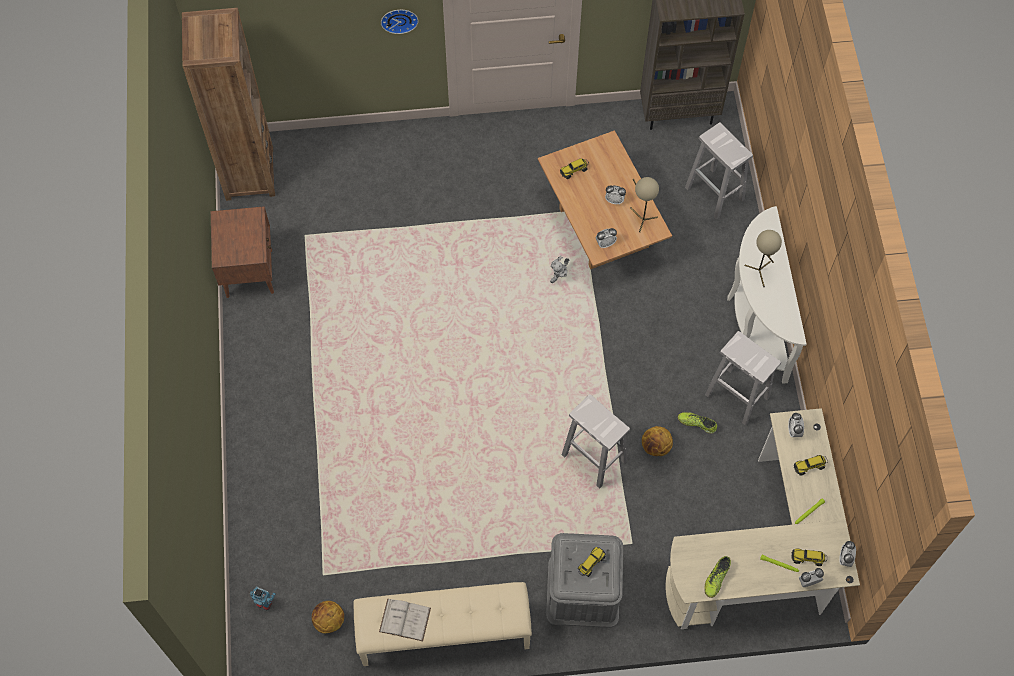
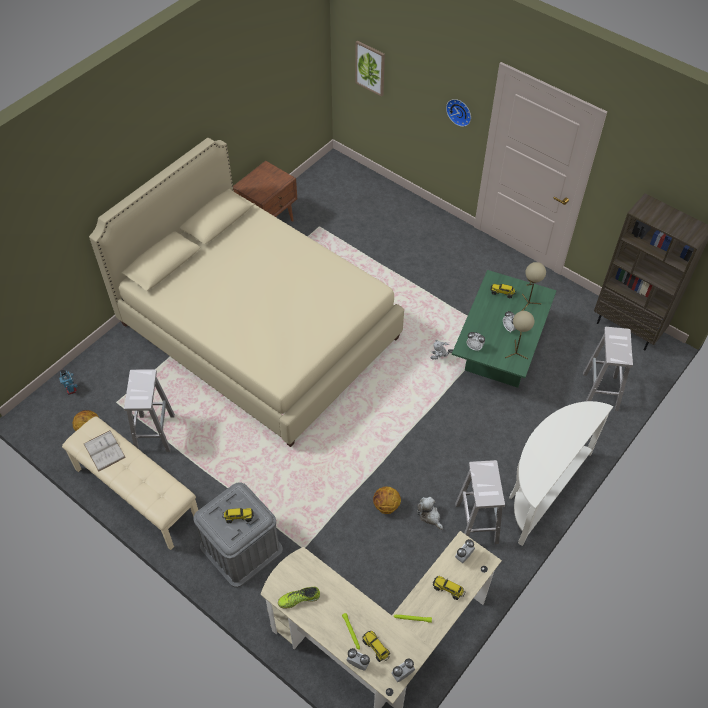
camera: 45 degrees right, 10 degrees down
brown bookcase [182,8,275,201] -> none
brown coffee table [538,130,672,269] -> green coffee table [452,270,557,388]
white stool [562,394,630,489] -> white stool moved to [124,369,175,452]
shoe [678,412,717,434] -> plush toy [417,497,443,530]
beige table lamp [745,230,782,287] -> beige table lamp moved to [522,262,546,310]
none -> beige bed [89,138,404,447]
none -> picture [355,40,385,97]

